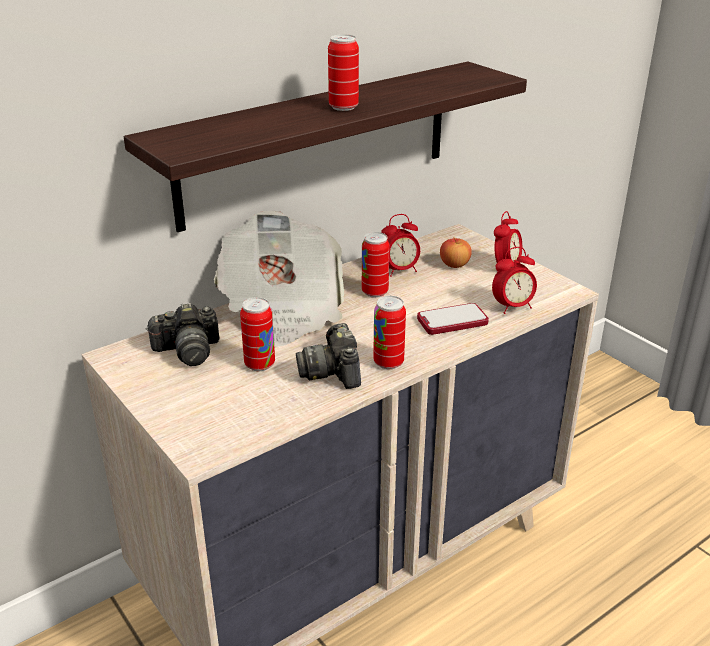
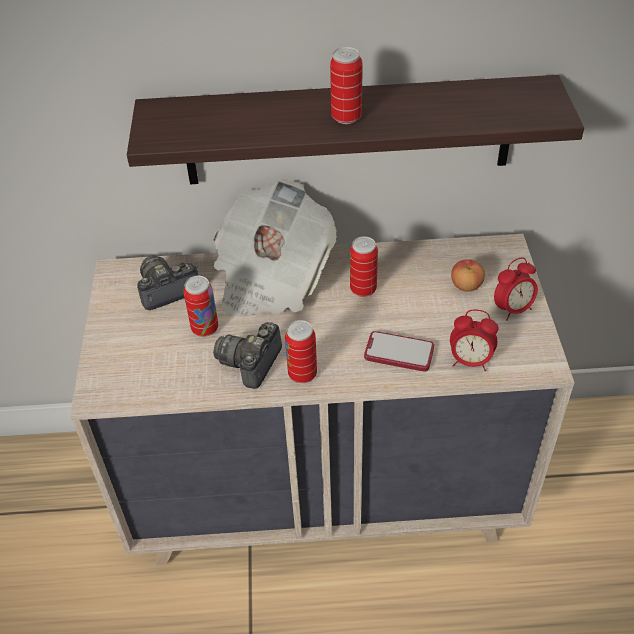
camera: 35 degrees right, 15 degrees up
camera [146,303,219,366] -> camera turned 135 degrees clockwise [137,256,198,310]
alarm clock [381,214,420,277] -> none

